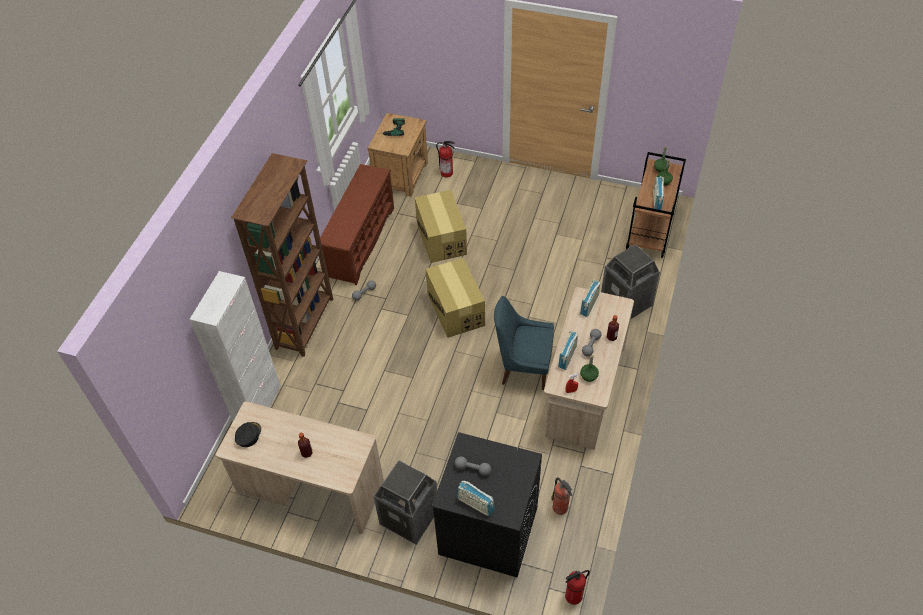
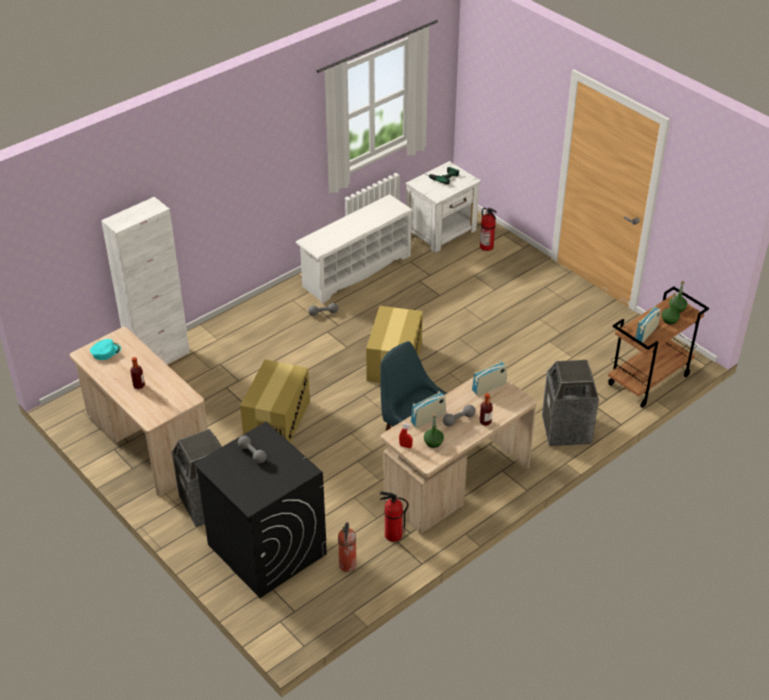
camera: 30 degrees right, 10 degrees down
brown bookcase [231,153,333,357] -> none
black cap [235,422,261,447] -> turquoise cap [90,339,121,360]
brown shoe rack [320,164,394,285] -> white shoe rack [295,194,414,304]
brown nightstand [367,113,428,197] -> white nightstand [405,161,481,253]
cardboard box [415,190,467,263] -> cardboard box moved to [240,360,310,442]
radio [457,481,495,517] -> none
fire extinguisher [565,570,590,605] -> fire extinguisher moved to [380,492,409,542]

